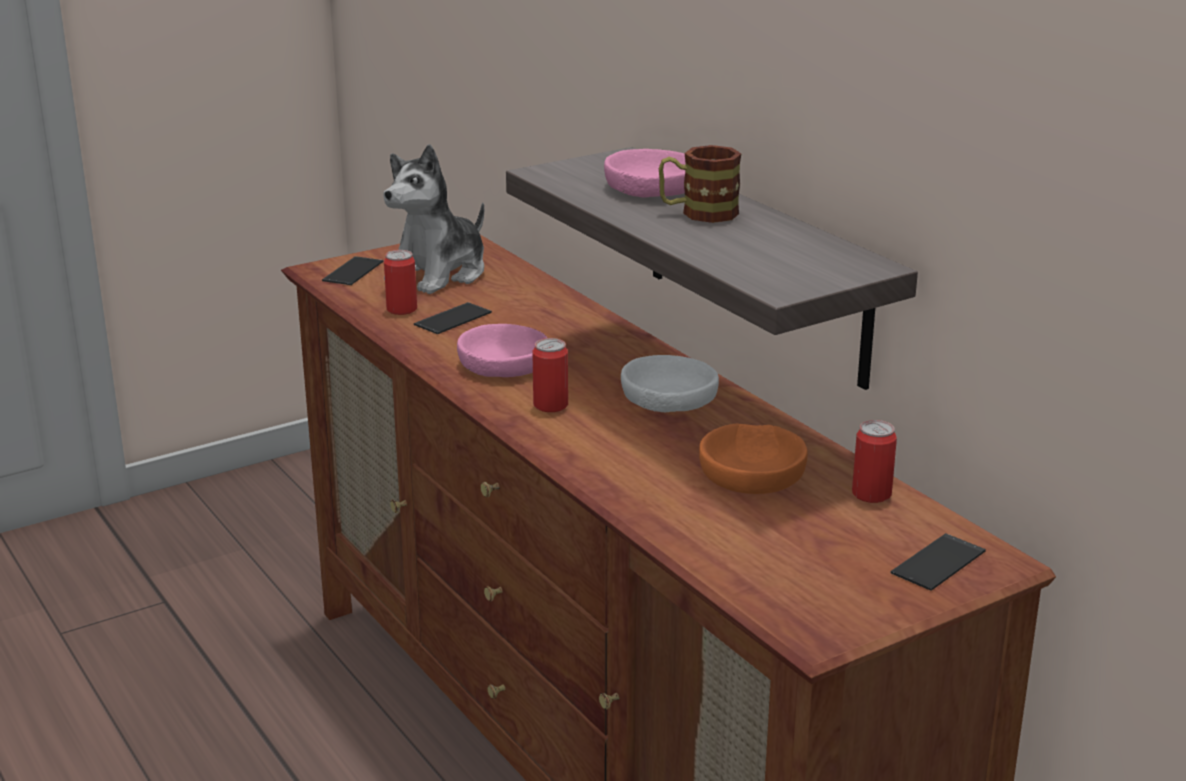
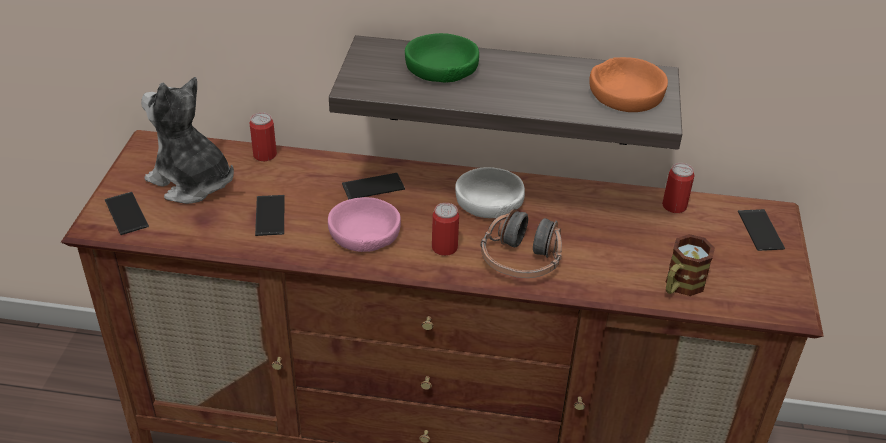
camera: 50 degrees left, 15 degrees up
plush toy [383,144,484,294] -> plush toy turned 135 degrees clockwise [141,77,234,204]
can [384,250,417,315] -> can moved to [250,112,277,161]
pink bowl [604,149,686,197] -> green bowl [405,33,479,83]
mug [659,145,742,223] -> mug moved to [666,234,715,296]
orange bowl [699,423,808,494] -> orange bowl moved to [589,57,668,112]
none -> phone [342,173,405,200]
none -> headphones [481,209,562,278]

